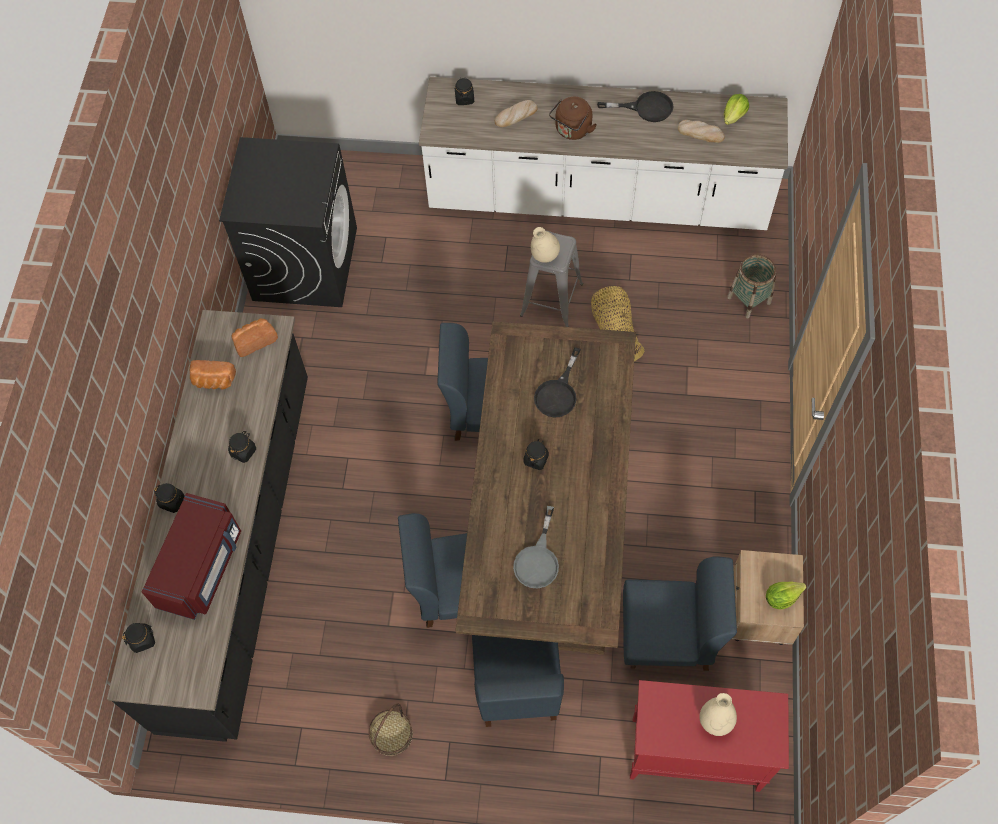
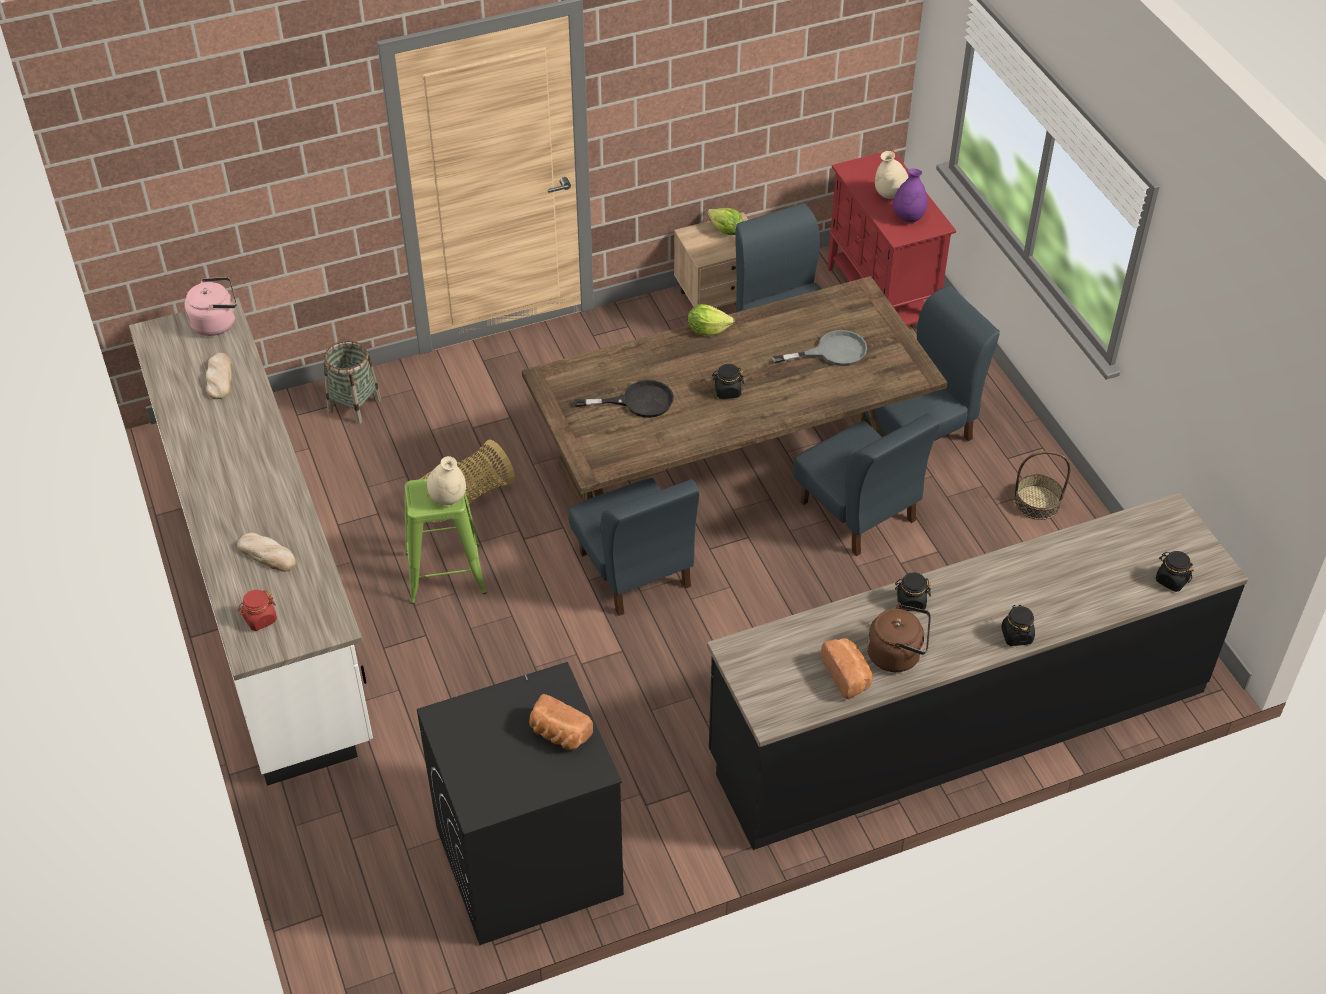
camera: 120 degrees left, 15 degrees down
red microwave [142,493,241,620] -> none
bread [231,319,278,357] -> bread moved to [529,694,593,750]
black jar [455,78,474,105] -> red jar [238,590,277,631]
grey stool [520,230,583,327] -> green stool [405,479,487,604]
brown kettle [549,97,597,140] -> brown kettle moved to [867,602,931,672]
black frying pan [597,91,674,122] -> none
lettuce [724,94,749,125] -> lettuce moved to [688,304,734,336]
none -> pink kettle [184,277,237,336]
none -> purple vase [893,169,927,222]

